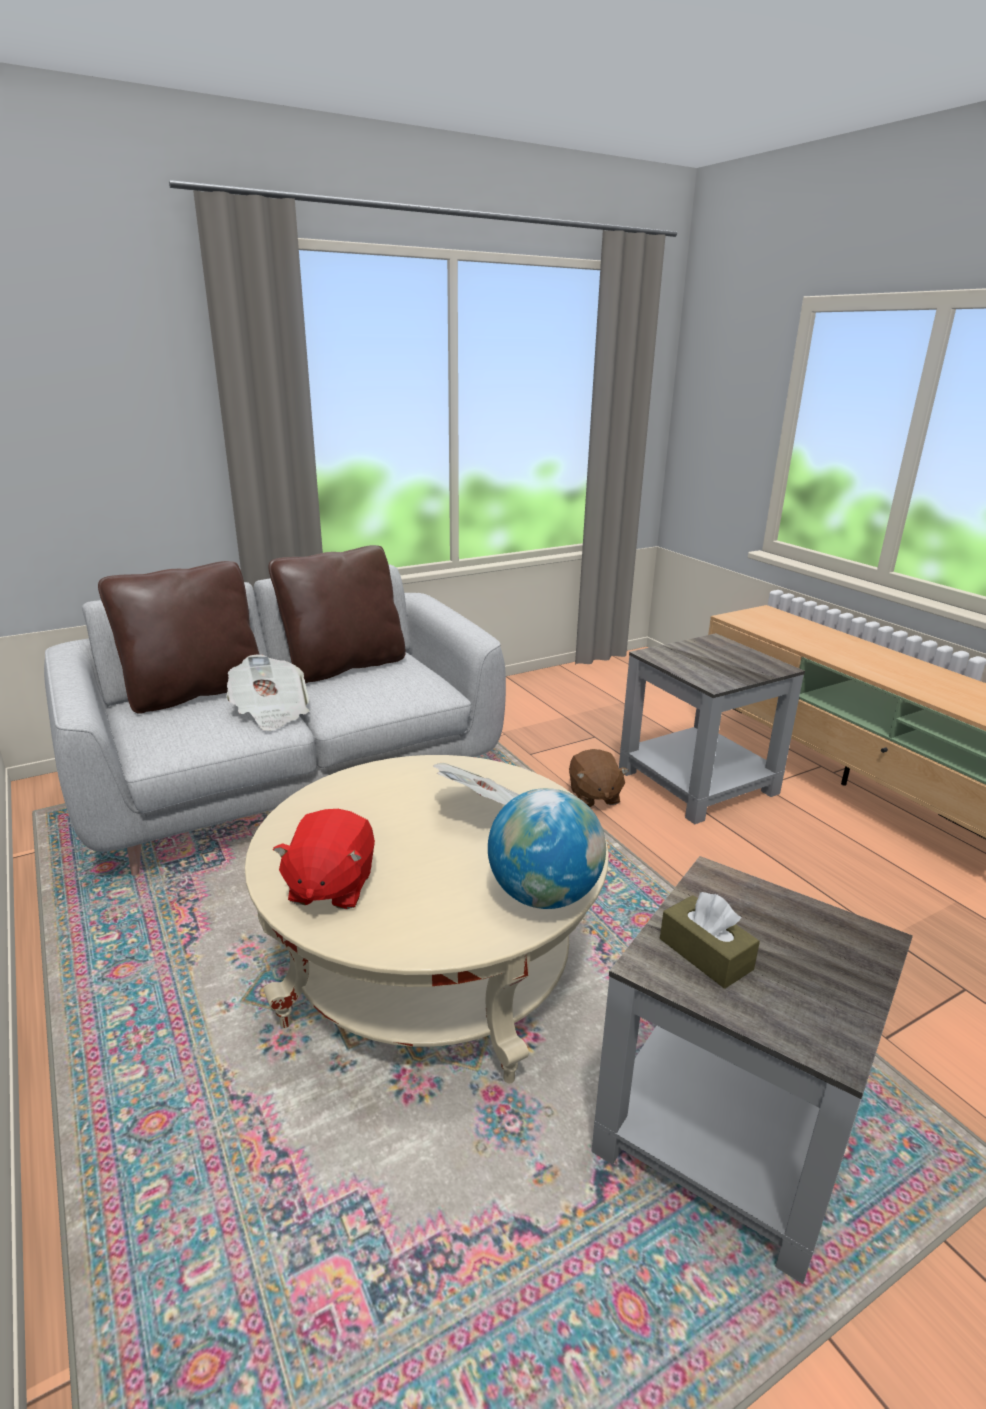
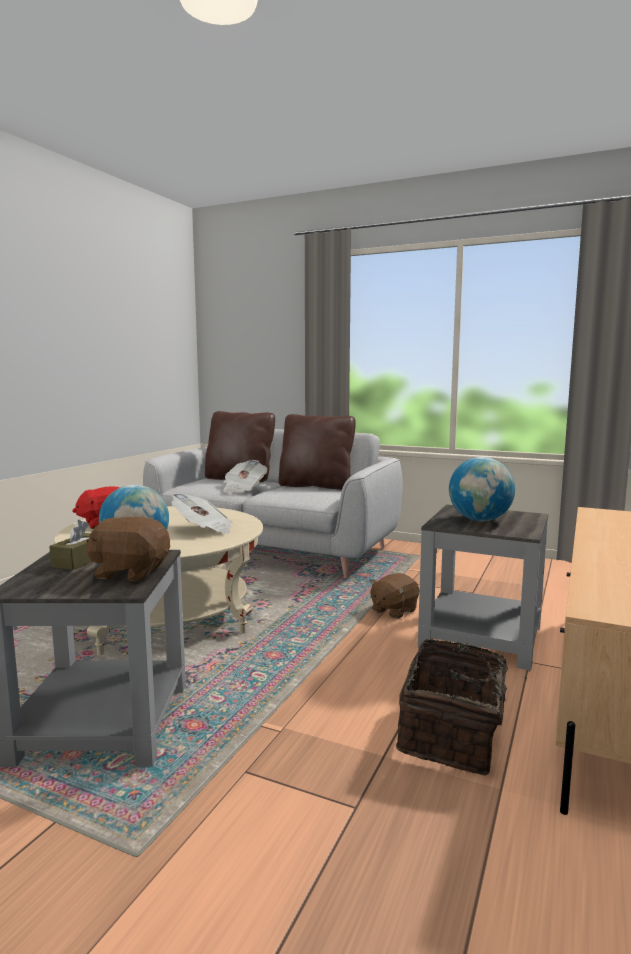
camera: 55 degrees right, 15 degrees down
none -> brown plush toy [86,517,170,581]
none -> basket [396,639,530,775]
none -> globe [449,457,515,521]

